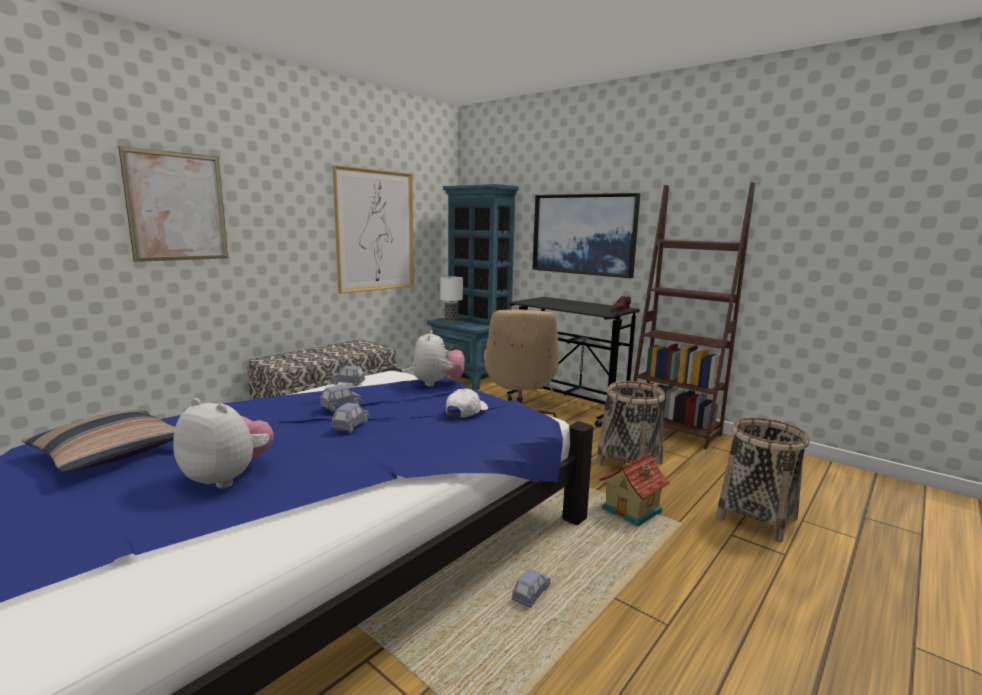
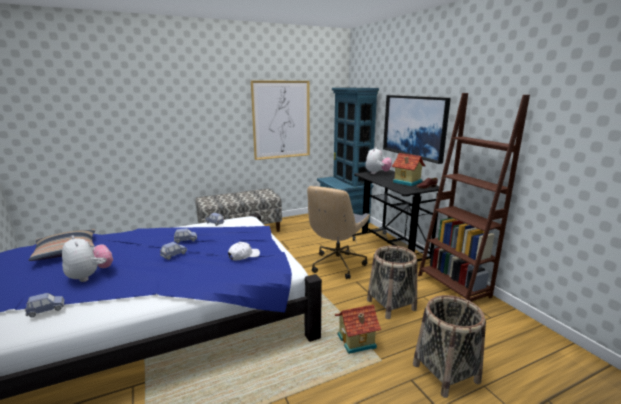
camera: 25 degrees right, 5 degrees up
picture [118,146,228,262] -> none
plush toy [413,330,465,387] -> plush toy moved to [365,147,392,174]
table lamp [440,276,463,323] -> none
blue toy car [512,569,551,608] -> blue toy car moved to [25,293,65,317]
none -> toy house [392,153,426,186]

